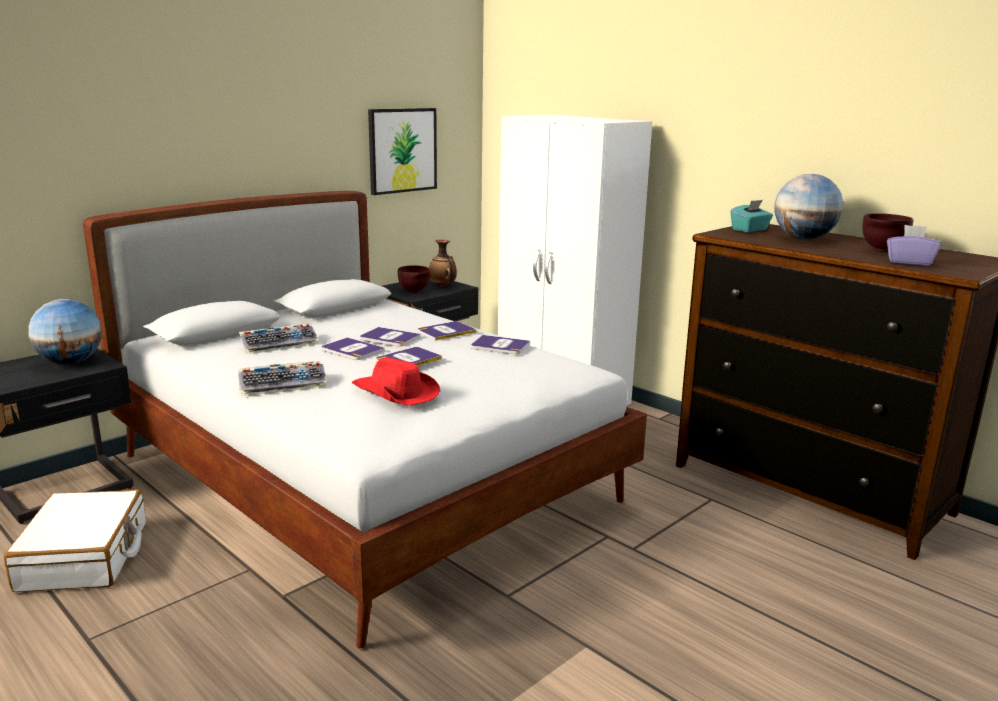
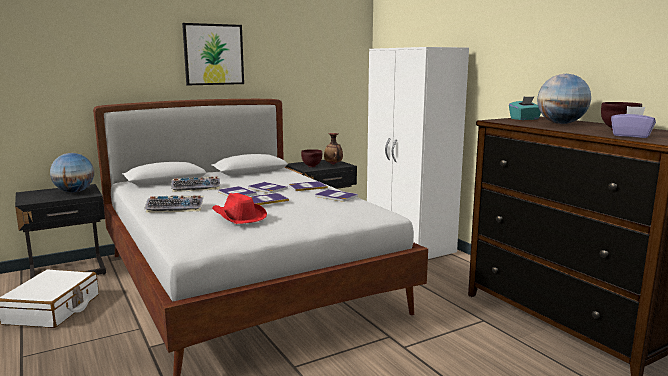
camera: 15 degrees right, 5 degrees down
picture [368,108,437,195] -> picture moved to [182,23,244,85]

